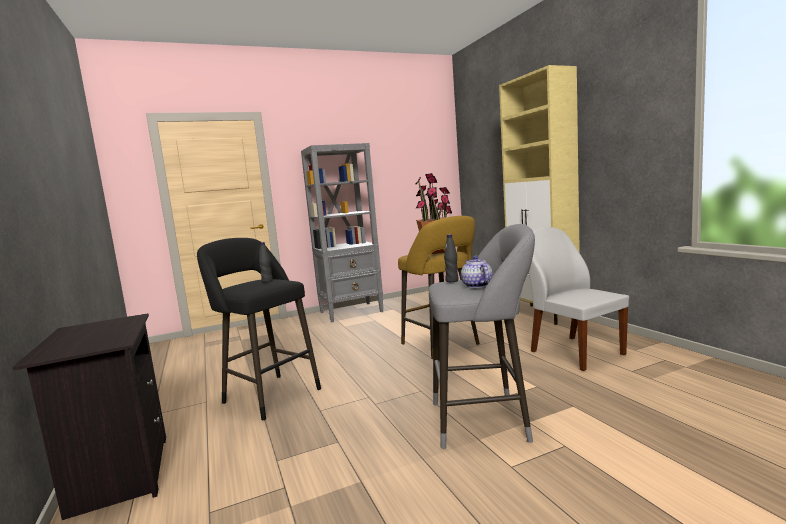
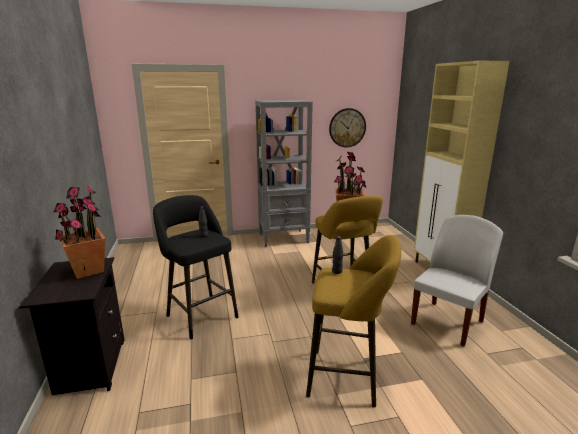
camera: 10 degrees right, 10 degrees up
grey stool [429,224,535,449] -> yellow stool [306,235,401,407]
teapot [461,256,492,288] -> none
white chair [528,227,629,371] -> white chair turned 60 degrees clockwise [411,215,503,346]
none -> potted plant [53,186,105,279]
none -> wall clock [329,108,366,147]

